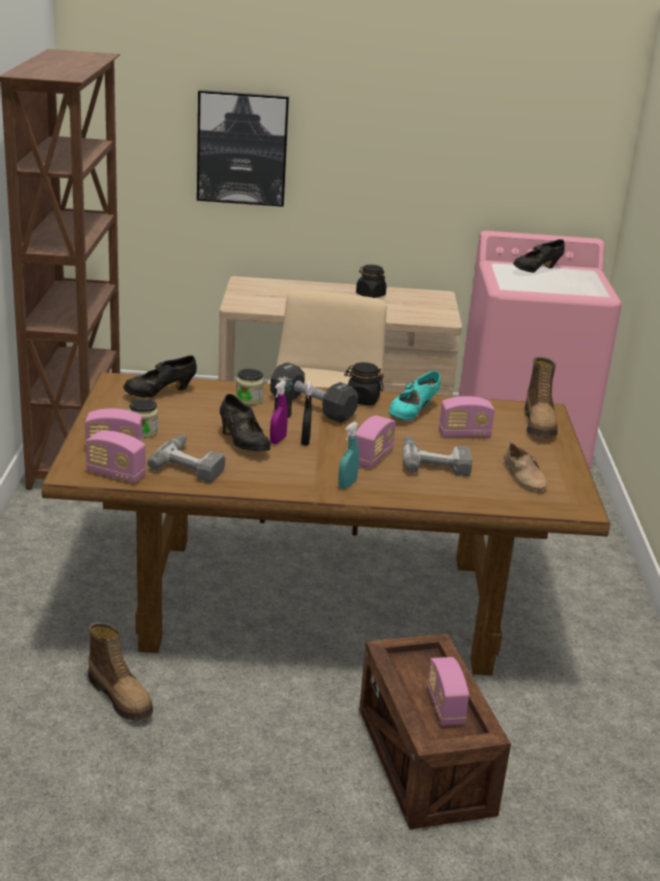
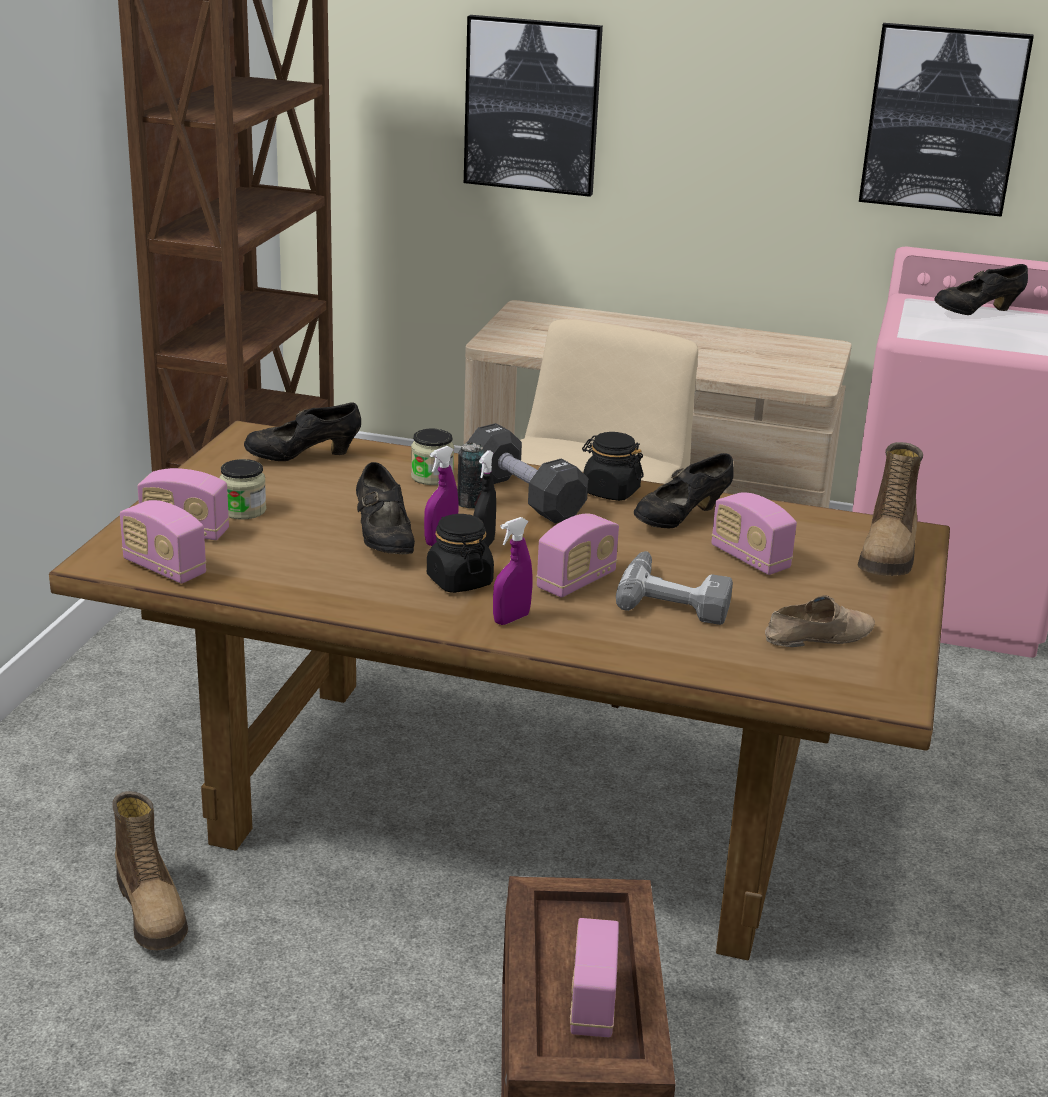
camera: 15 degrees right, 0 degrees up
power drill [148,435,225,483] -> none
turquoise spray bottle [338,422,359,489] -> purple spray bottle [493,517,533,625]
black jar [356,265,387,298] -> black jar moved to [427,514,494,593]
turquoise shoe [389,371,440,420] -> black shoe [634,453,734,528]
radio [439,396,495,437] -> radio turned 45 degrees clockwise [712,492,797,575]
beige shoe [504,442,547,491] -> beige shoe turned 105 degrees counterclockwise [765,595,875,647]
none -> picture [859,23,1034,217]

